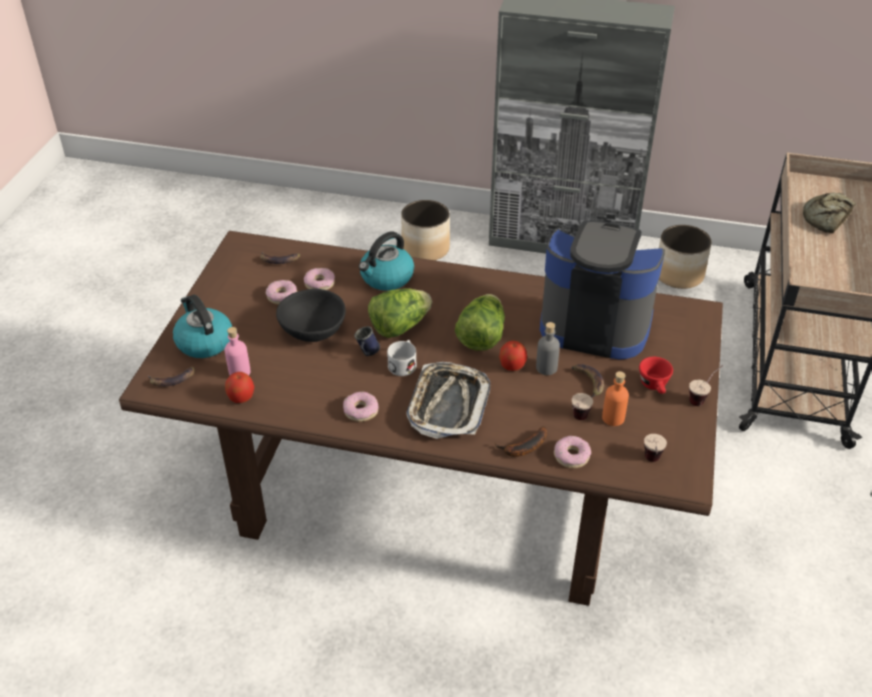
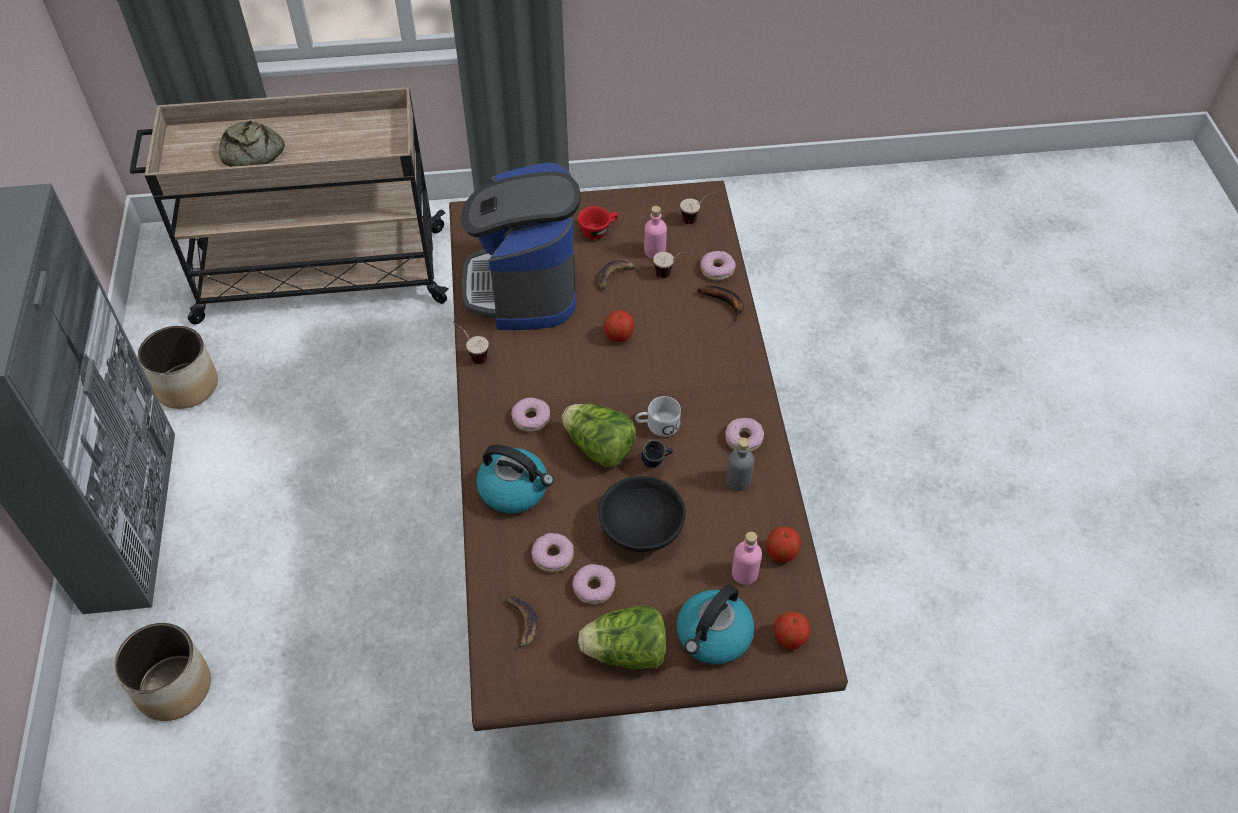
camera: 110 degrees left, 10 degrees up
banana [148,367,195,387] -> apple [774,611,810,650]
tray [406,362,490,439] -> none
lettuce [455,294,505,351] -> lettuce moved to [578,605,666,669]
grey bottle [536,322,560,375] -> grey bottle moved to [726,438,754,491]
orange bottle [602,371,629,426] -> pink bottle [644,206,667,259]
cup [689,365,723,406] -> cup moved to [453,321,489,364]
none -> donut [511,397,550,432]

